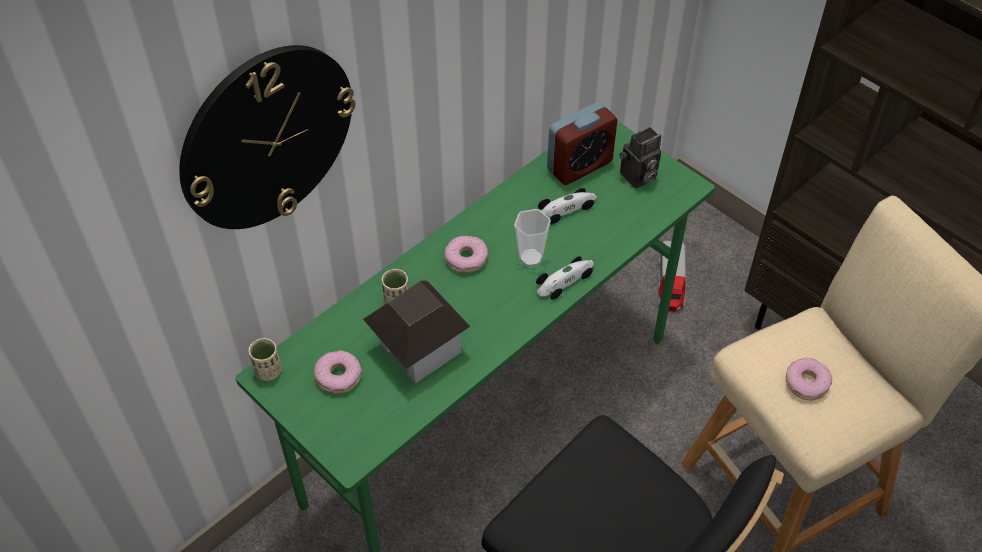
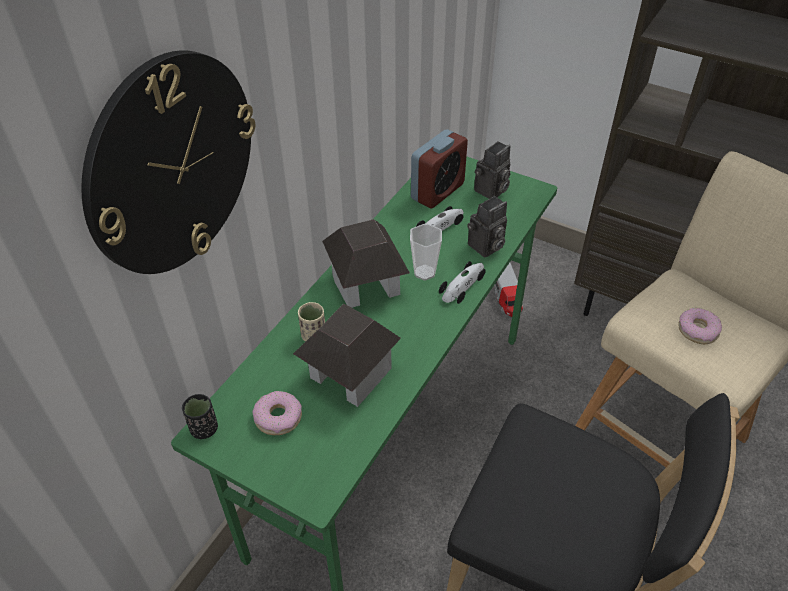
camera: 15 degrees left, 5 degrees down
beige cup [249,338,281,381] -> black cup [182,394,218,439]
donut [445,236,488,273] -> toy house [322,219,410,308]
none -> camera [467,196,507,257]

